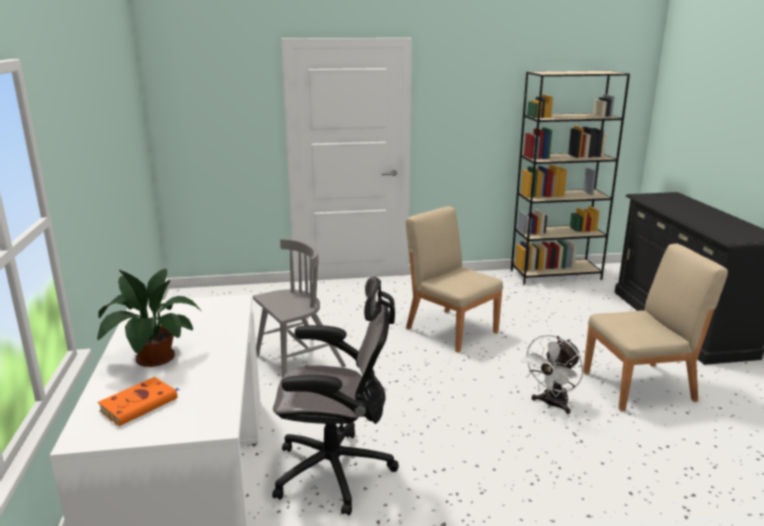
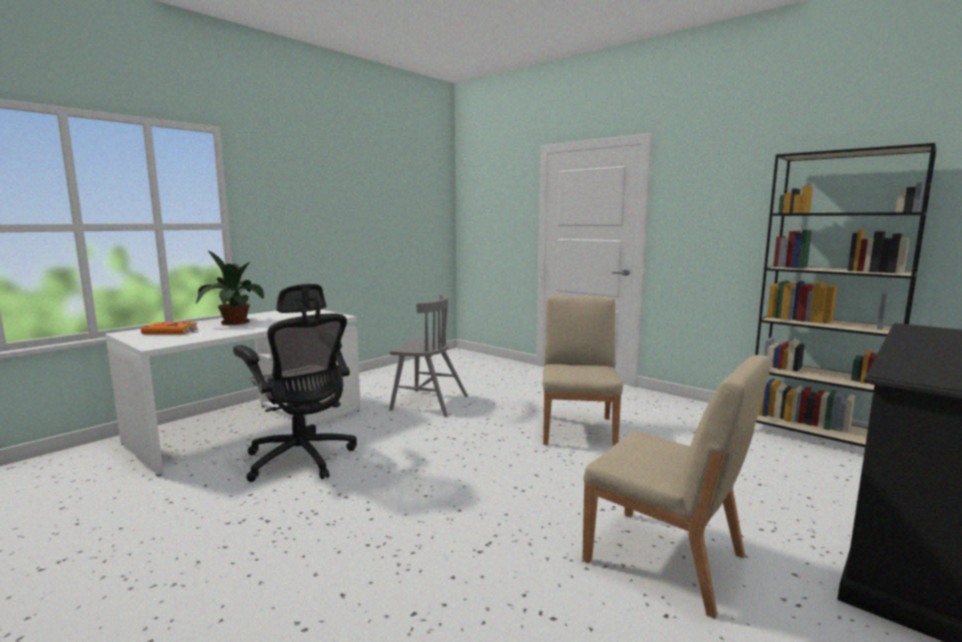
camera: 50 degrees right, 10 degrees down
white fan [521,335,583,414] -> none

